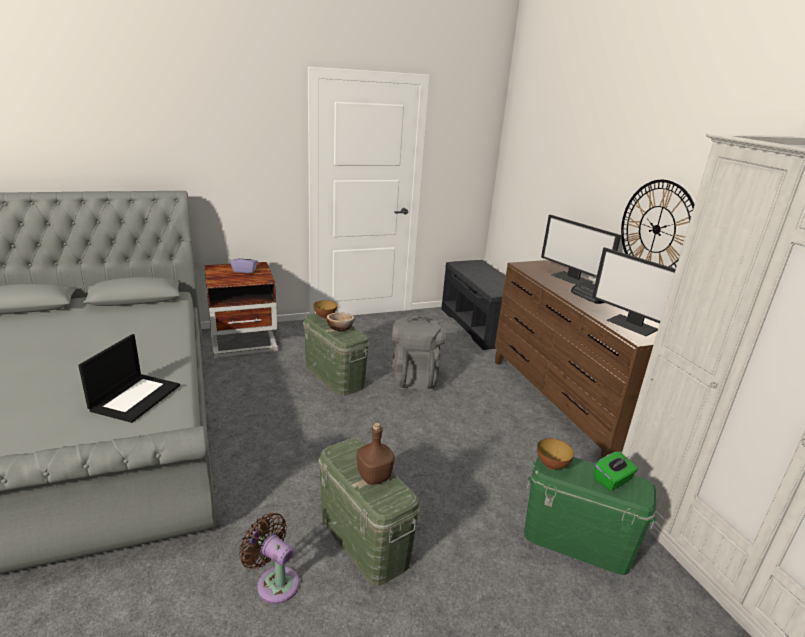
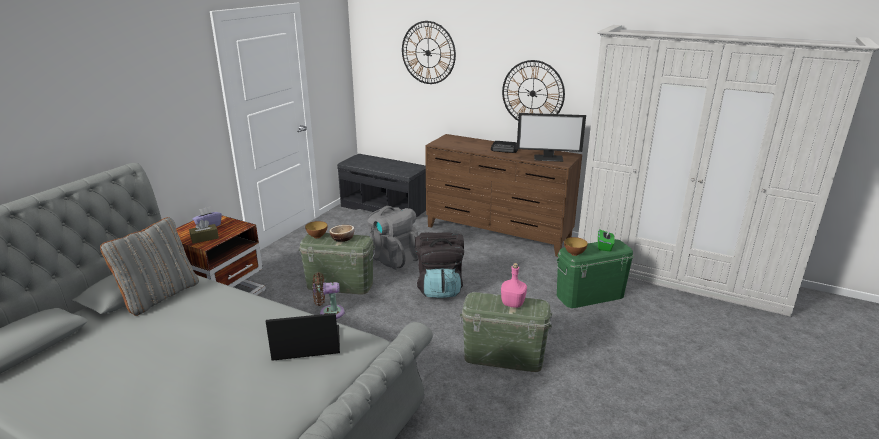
camera: 40 degrees left, 0 degrees up
laptop [78,334,180,423] -> laptop turned 75 degrees counterclockwise [266,313,340,361]
brown fan [239,513,300,604] -> brown fan moved to [313,272,345,319]
brown bottle [357,422,395,485] -> pink bottle [501,263,527,308]
monitor [541,215,621,285] -> none
none -> grey pillow [100,217,199,316]
none -> brown tissue box [189,220,219,244]
none -> wall clock [402,21,456,84]
none -> black backpack [415,232,464,298]

